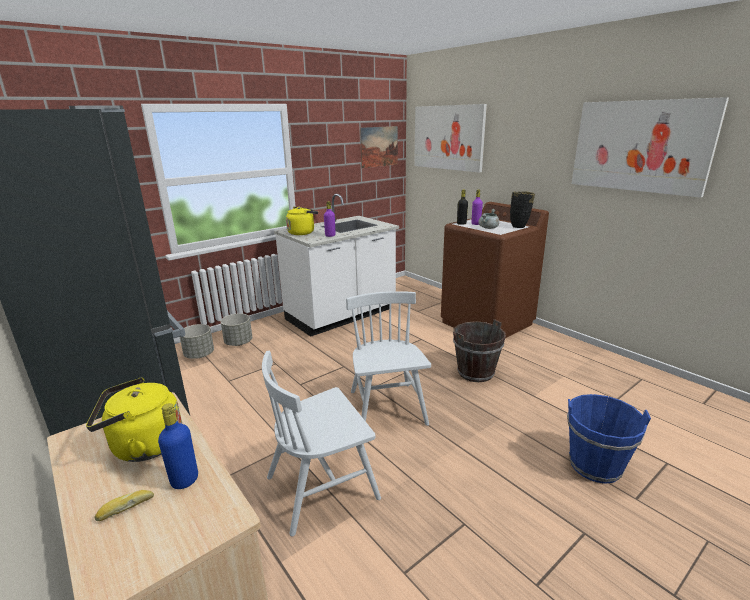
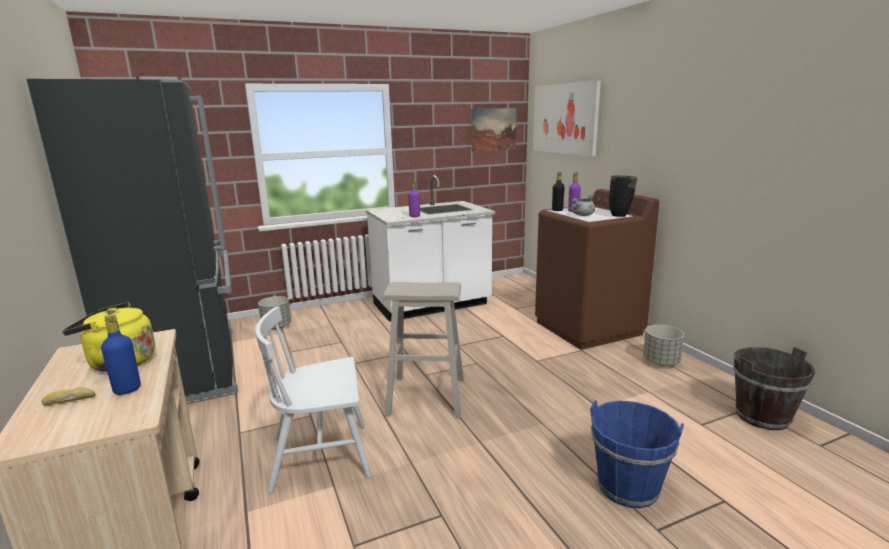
camera: 15 degrees right, 5 degrees down
grey planter [221,313,252,346] -> grey planter moved to [643,325,684,366]
yellow kettle [286,207,318,235] -> none
white chair [346,291,431,426] -> beige stool [383,282,464,418]
brown bucket [453,319,506,382] -> brown bucket moved to [733,347,816,430]
picture [571,97,729,198] -> none

